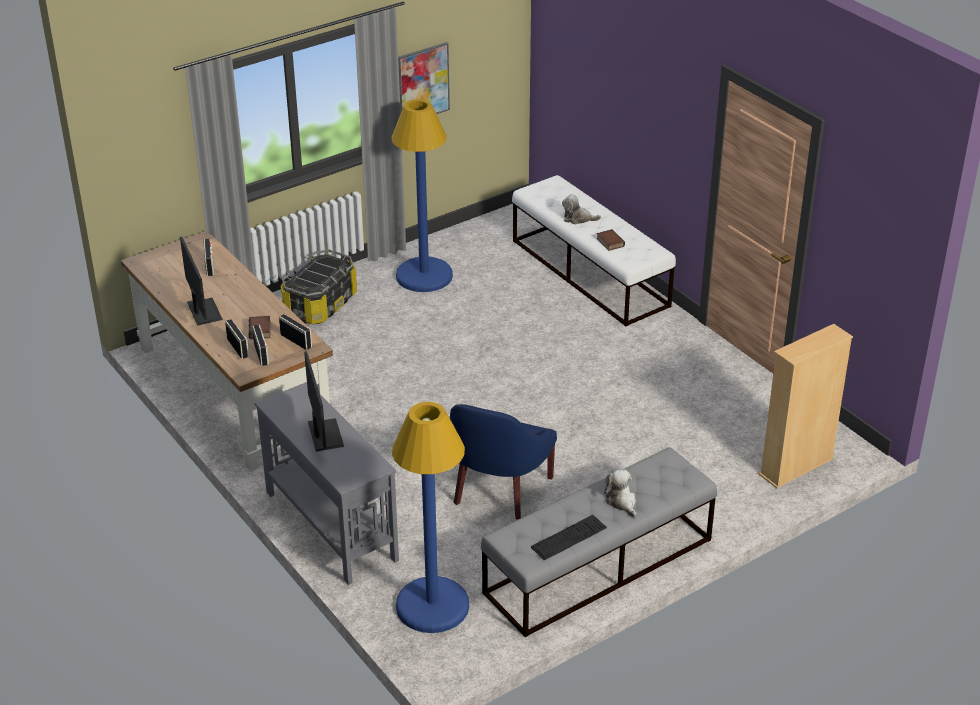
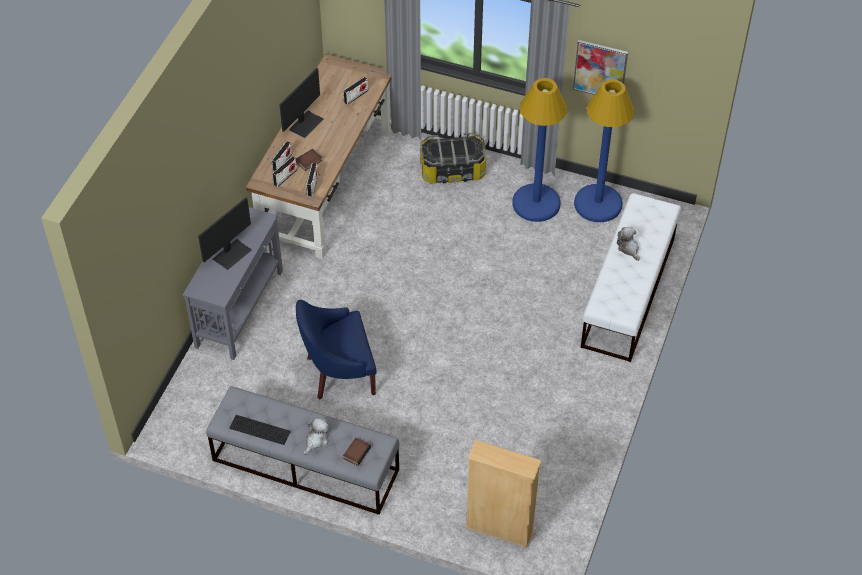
camera: 55 degrees right, 15 degrees up
blue floor lamp [392,402,469,633] -> blue floor lamp moved to [574,79,634,222]
book [596,229,625,251] -> book moved to [343,438,371,466]

